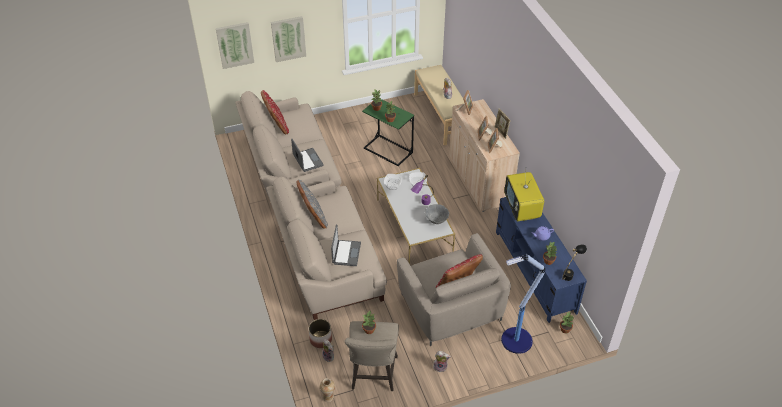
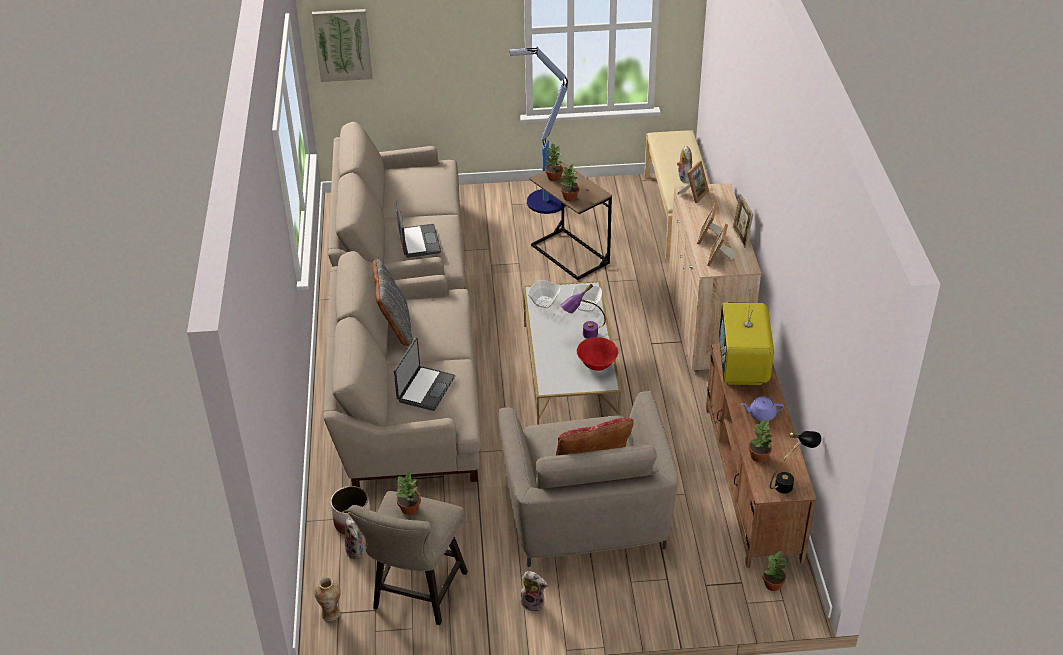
camera: 15 degrees right, 5 degrees down
red pillow [261,90,289,134] -> none
picture [271,16,306,62] -> none
green side table [362,99,414,166] -> brown side table [529,162,612,280]
grey bowl [425,204,449,224] -> red bowl [577,337,618,371]
blue tv stand [496,197,587,323] -> brown tv stand [706,344,816,568]
floor lamp [501,254,545,354] -> floor lamp moved to [509,47,568,214]

